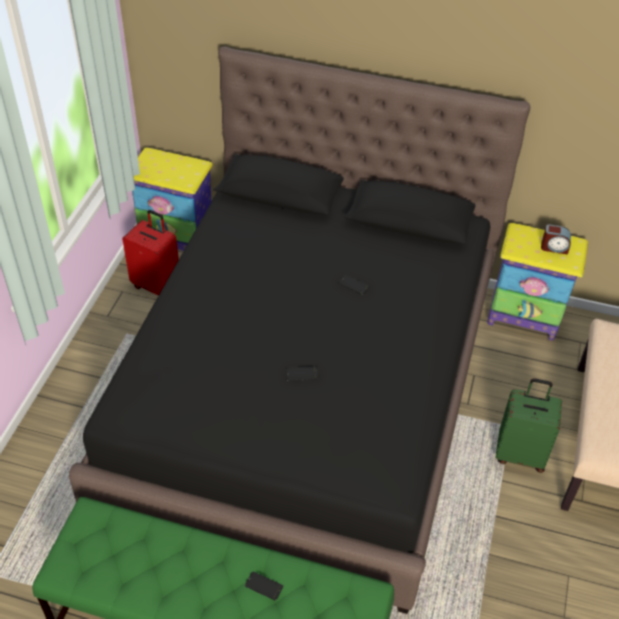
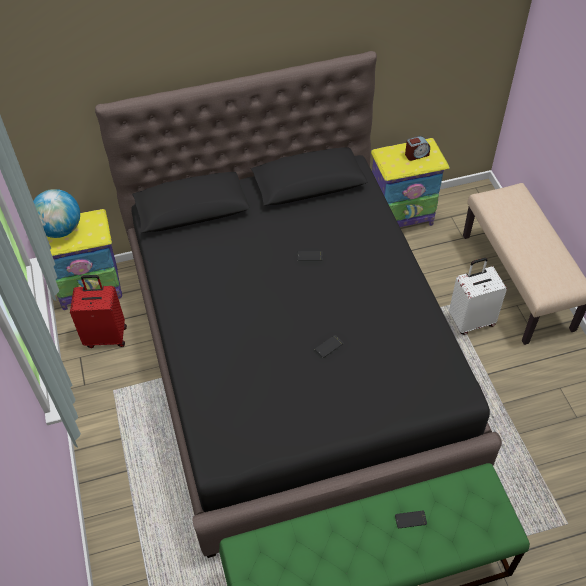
camera: 30 degrees left, 5 degrees up
green suitcase [496,378,562,473] -> white suitcase [449,258,507,335]
none -> globe [33,189,80,238]

